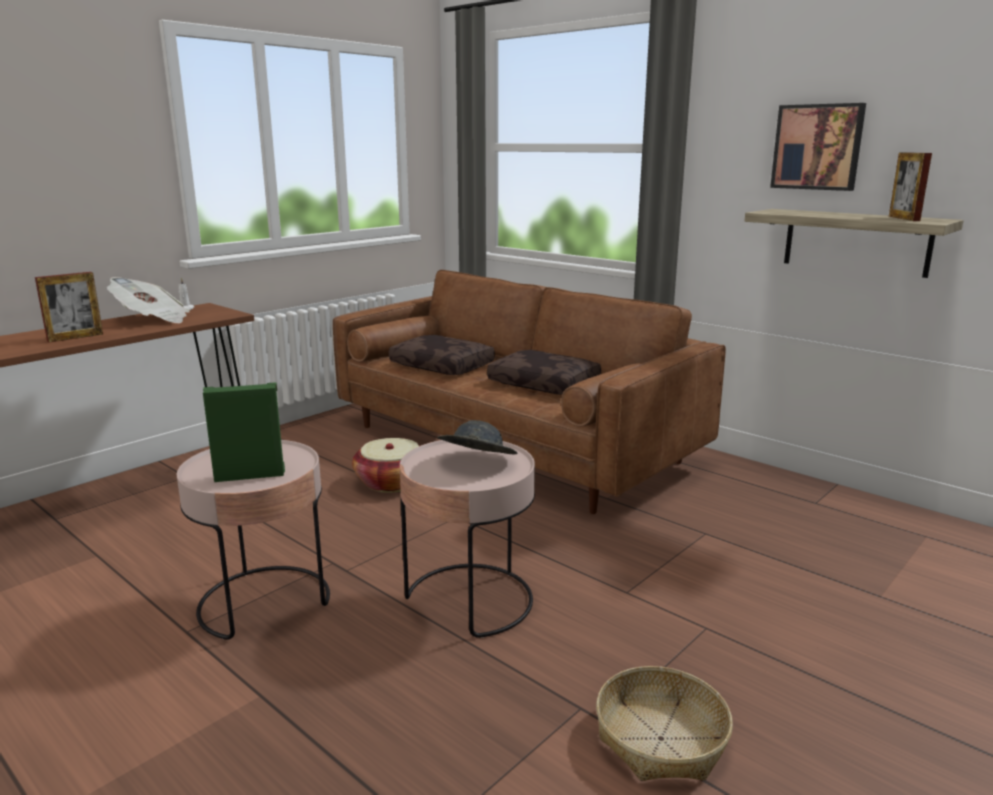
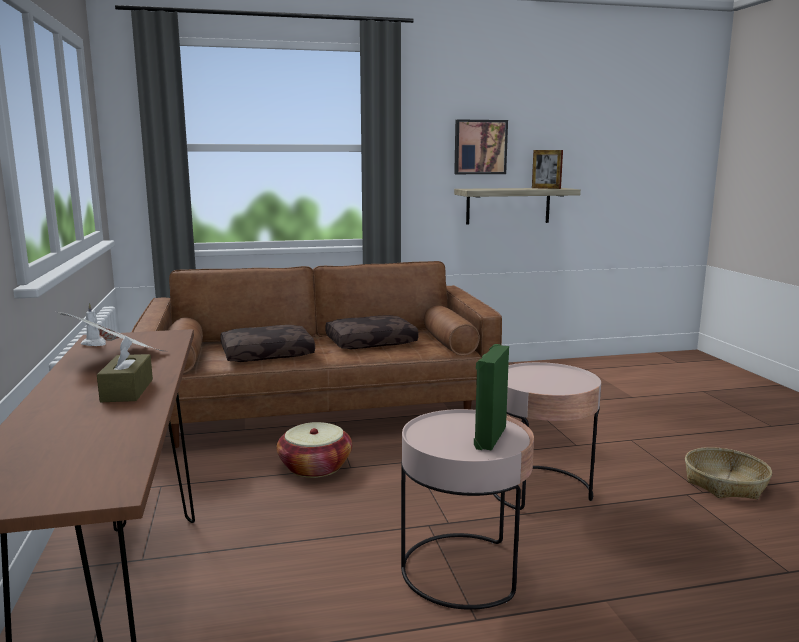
camera: 55 degrees left, 5 degrees down
picture frame [35,272,103,343] -> brown tissue box [97,337,153,402]
grey hat [437,420,518,454] -> none

